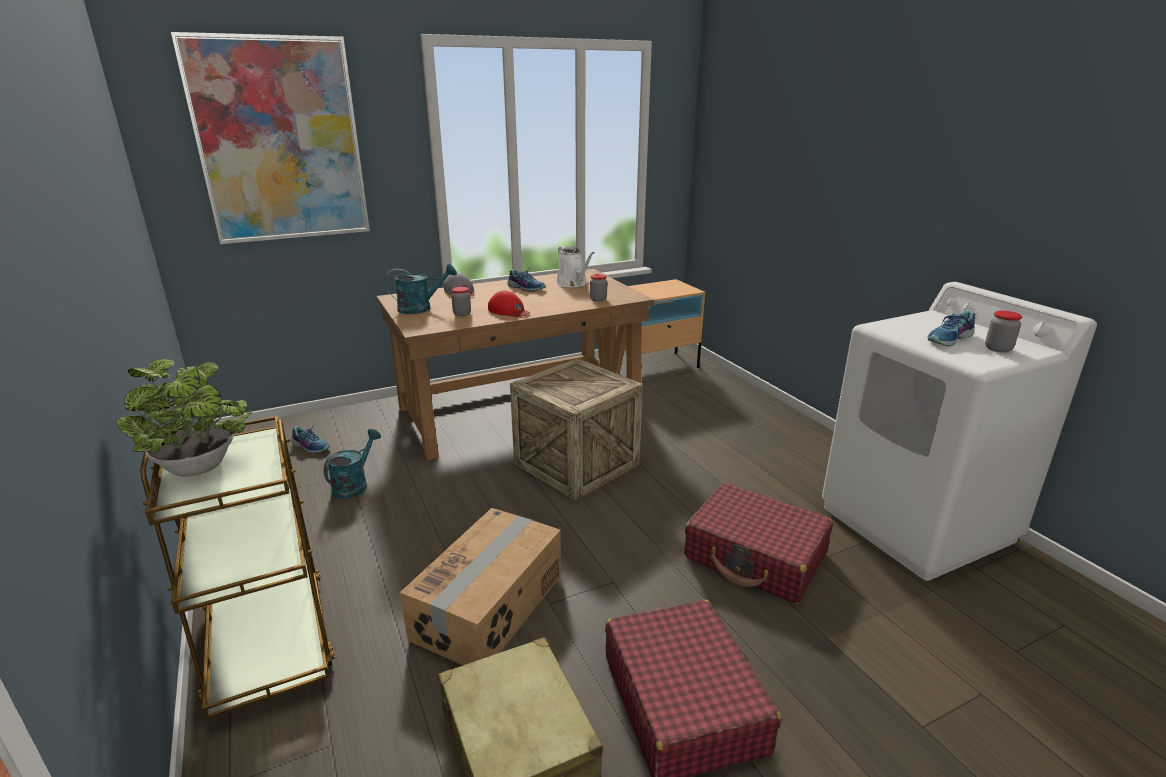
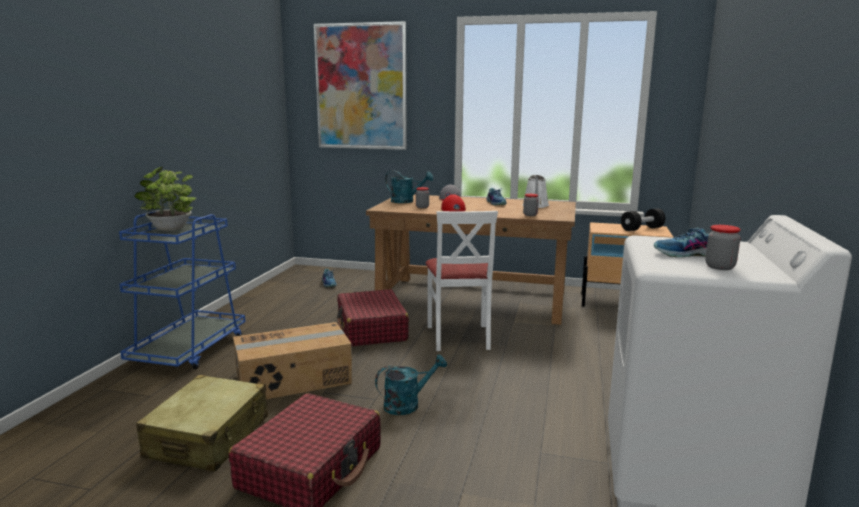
camera: 40 degrees right, 10 degrees down
brown cart [140,416,335,719] -> blue cart [119,211,246,369]
turquoise watering can [324,429,381,499] -> turquoise watering can moved to [375,355,447,415]
crate [510,359,643,500] -> white chair [426,211,498,351]
red suitcase [684,482,833,604] -> red suitcase moved to [337,289,409,346]
none -> black dumbbell [621,209,666,231]

